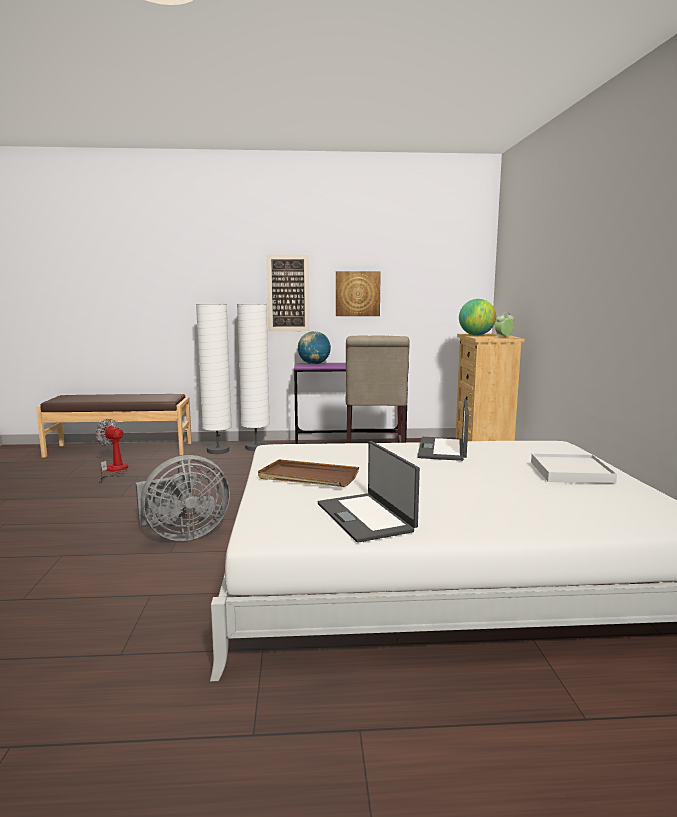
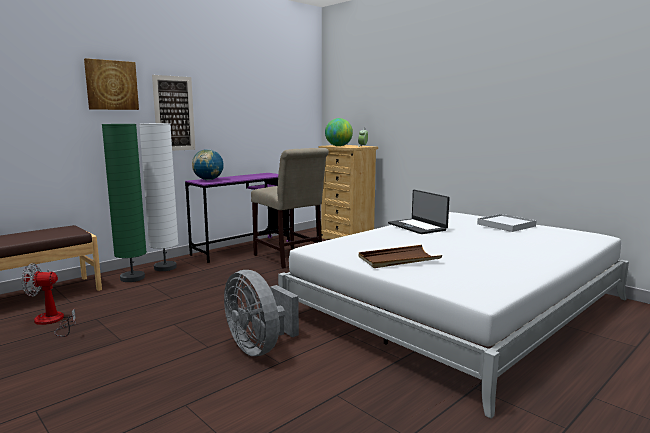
camera: 40 degrees left, 0 degrees up
grey fan [136,455,230,541] -> grey fan turned 120 degrees clockwise [224,270,299,356]
white floor lamp [196,303,232,454] -> green floor lamp [102,124,146,282]
laptop [318,441,420,543] -> none
picture [336,271,381,316] -> picture moved to [84,58,139,110]

